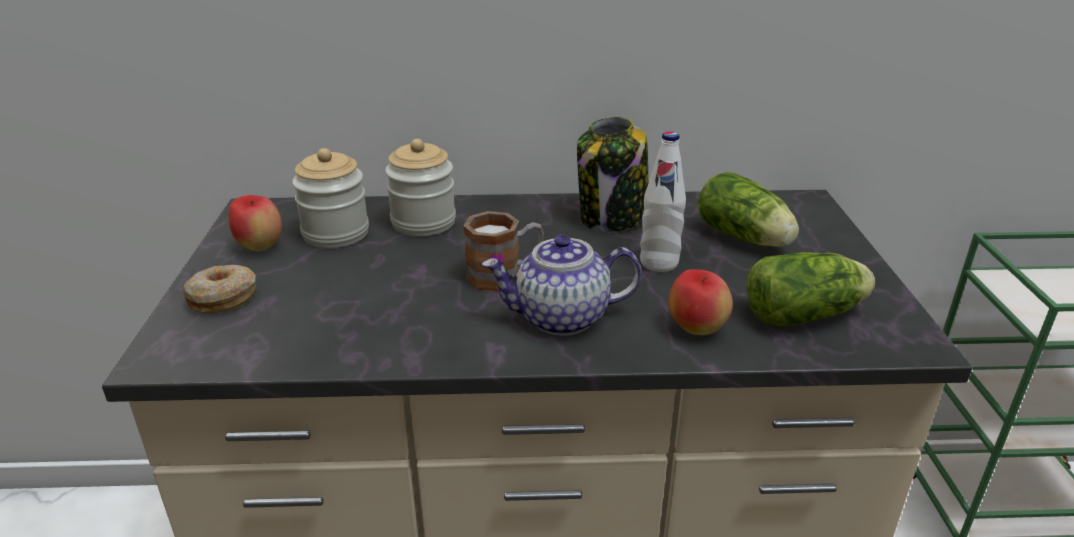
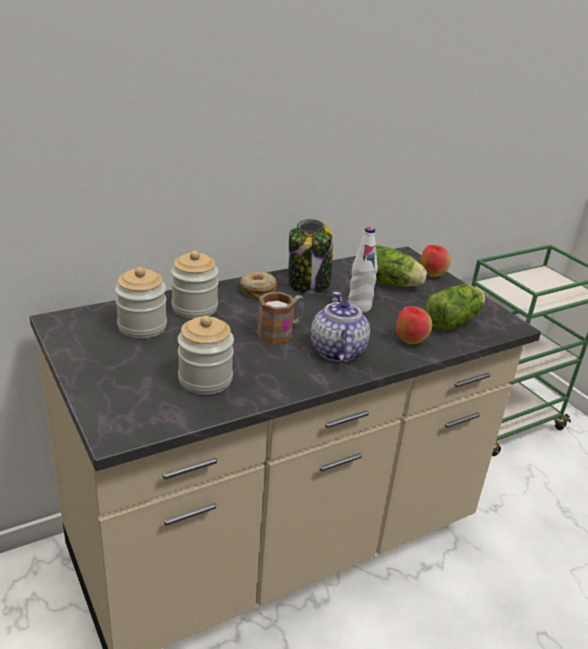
camera: 30 degrees left, 0 degrees up
donut [183,265,256,314] -> donut moved to [240,272,277,298]
apple [228,195,282,251] -> apple moved to [420,245,451,277]
teapot [482,235,642,336] -> teapot turned 120 degrees clockwise [311,292,370,363]
none -> jar [177,316,234,395]

